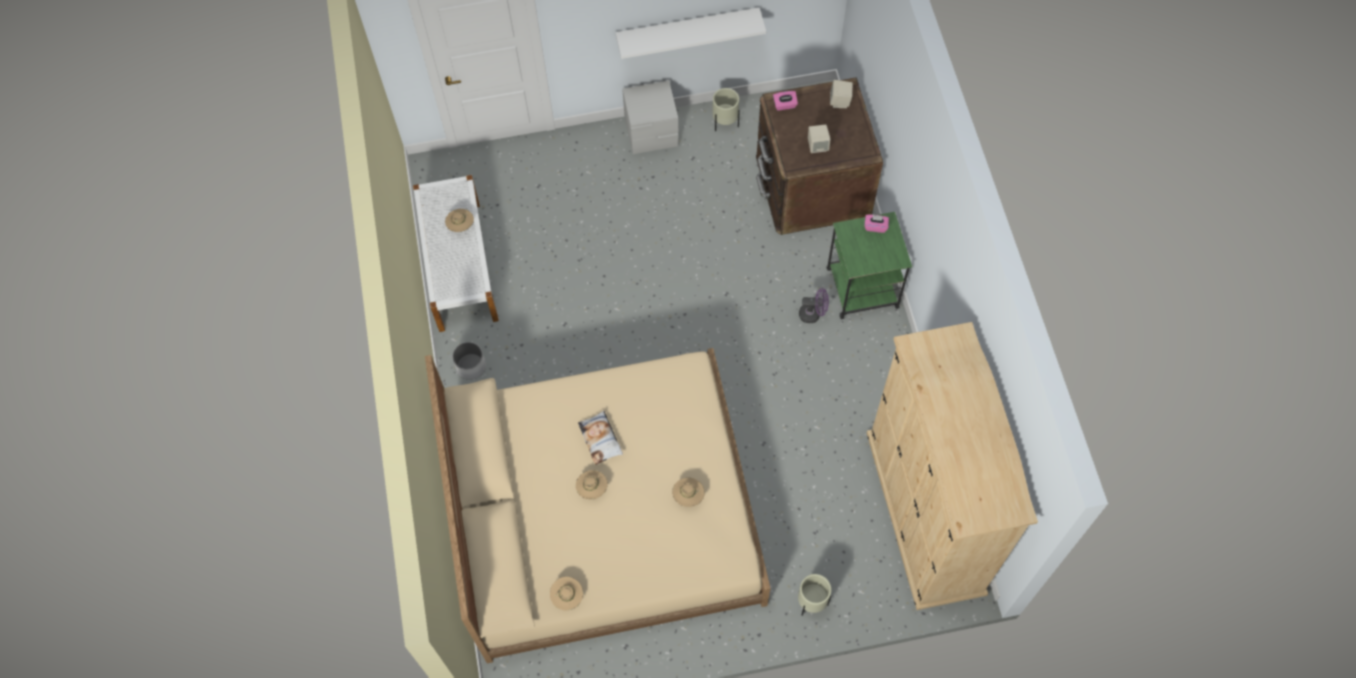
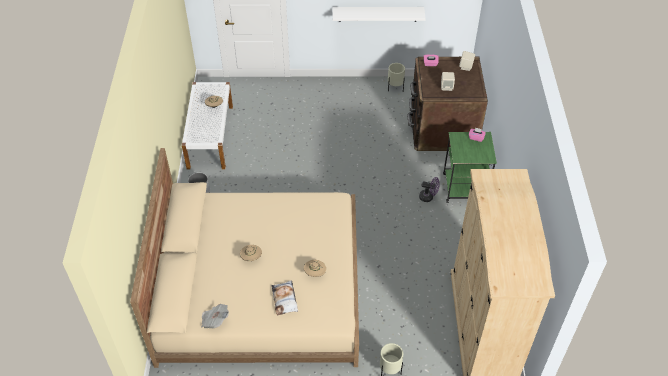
camera: 10 degrees right, 15 degrees down
beige hat [550,577,583,610] -> newspaper [201,304,229,329]
pillow [578,411,623,465] -> pillow moved to [272,280,298,316]
white nightstand [622,81,679,154] -> none

